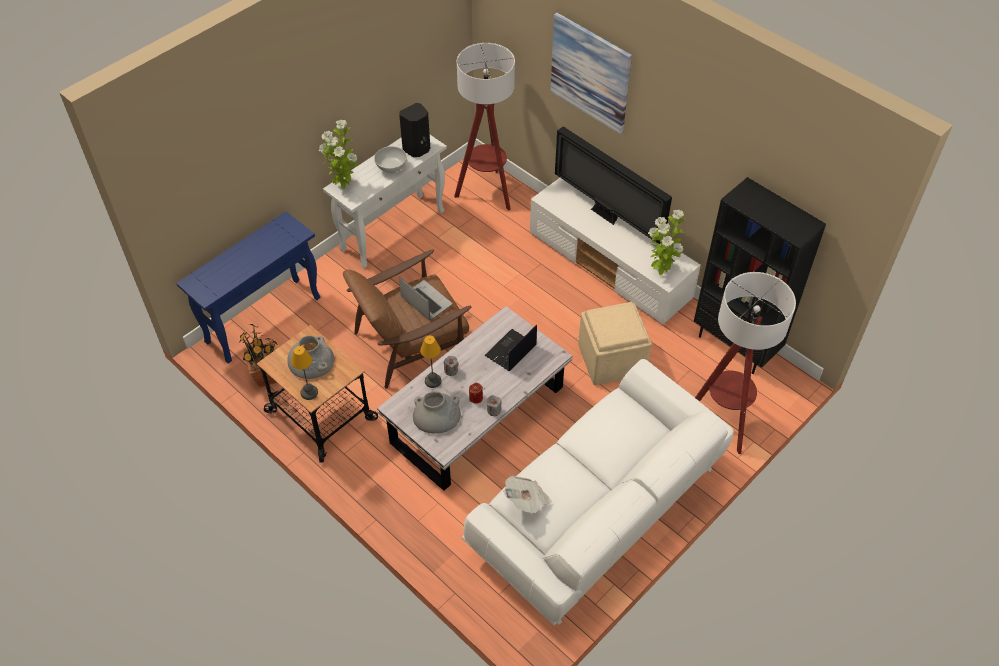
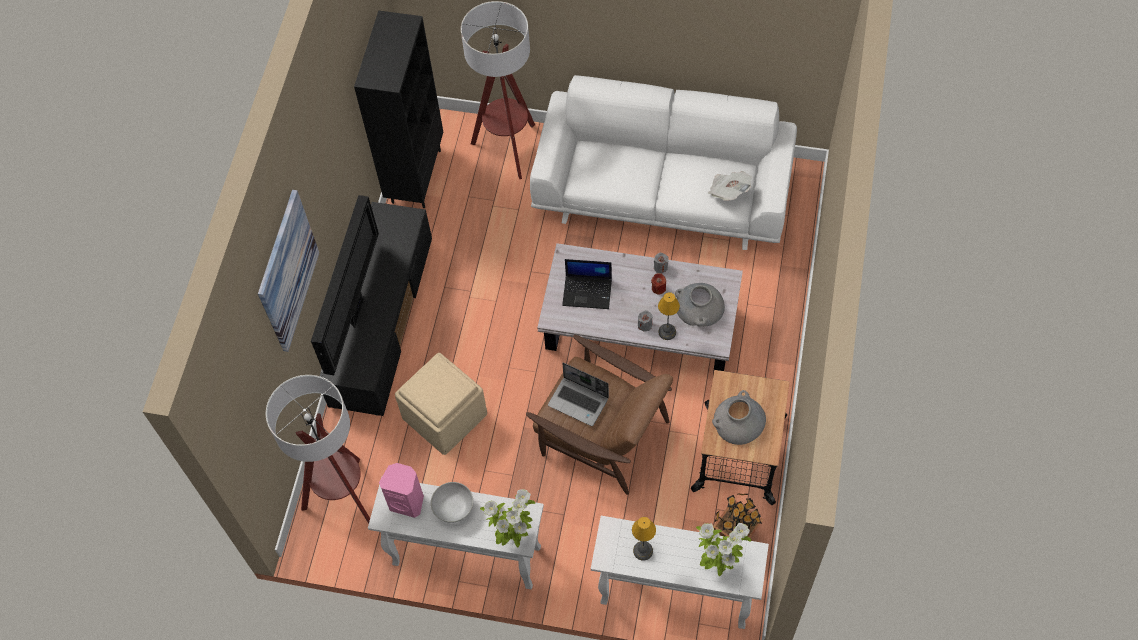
camera: 120 degrees left, 10 degrees up
blue console table [176,211,320,363] -> white console table [591,516,769,629]
table lamp [291,346,318,400] -> table lamp moved to [632,517,656,561]
black speaker [399,103,430,157] -> pink speaker [379,463,424,518]
laptop [399,277,452,320] -> laptop turned 75 degrees counterclockwise [548,363,609,426]
white tv stand [530,178,701,325] -> black tv stand [320,202,432,416]
beige ottoman [578,302,652,385] -> beige ottoman moved to [395,353,487,455]
potted plant [648,210,686,276] -> potted plant moved to [696,523,751,576]

